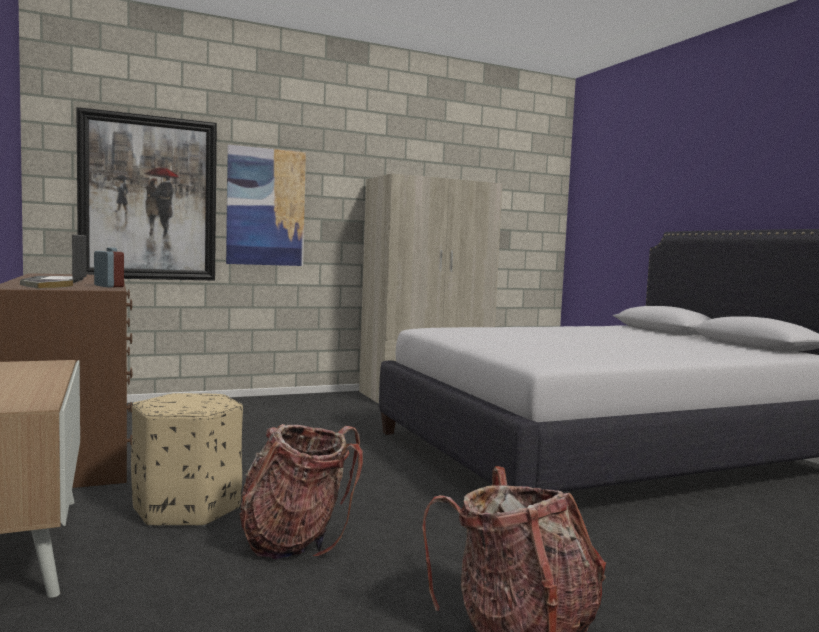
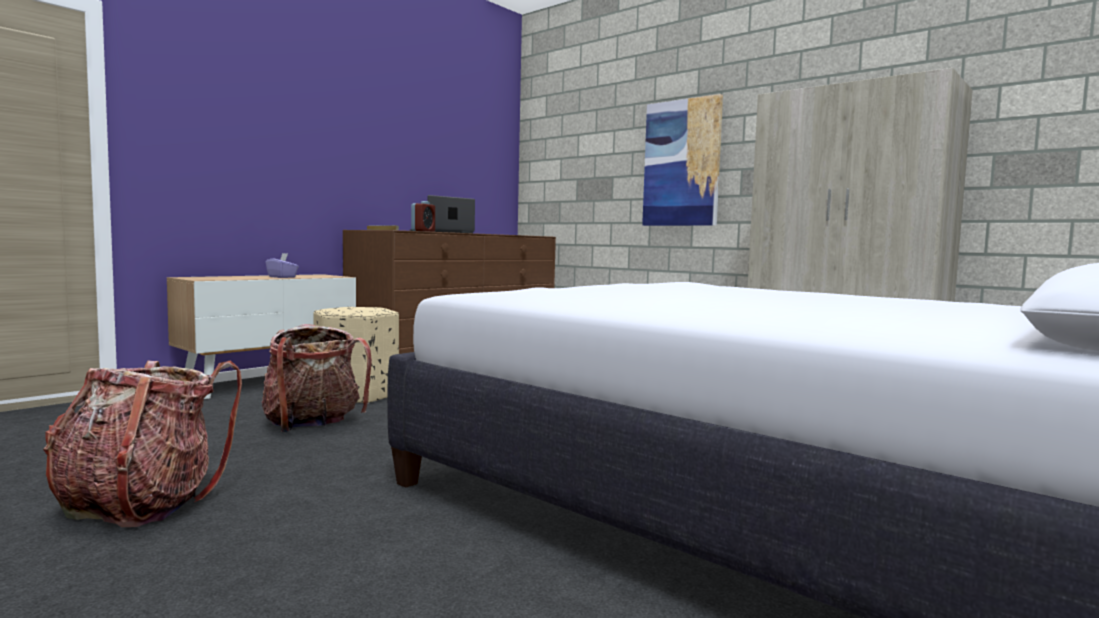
camera: 65 degrees right, 0 degrees up
picture [76,107,217,281] -> none
none -> purple tissue box [266,253,299,278]

